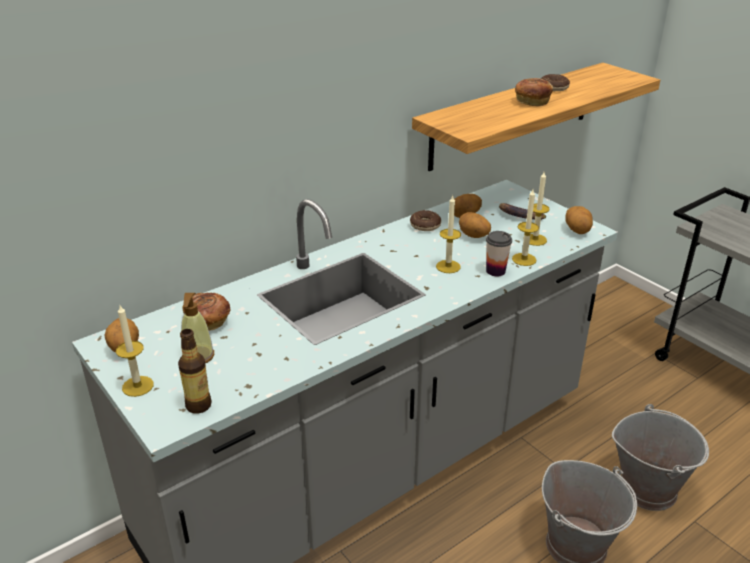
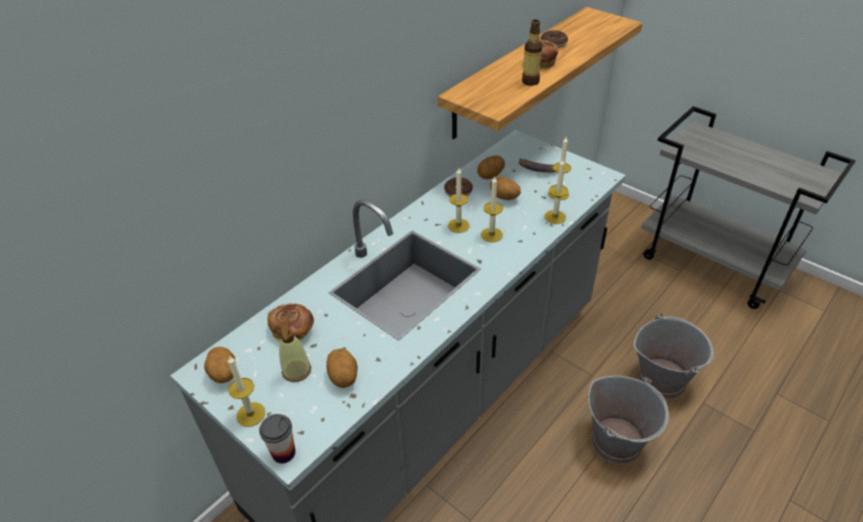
camera: 10 degrees left, 10 degrees up
bottle [178,329,212,414] -> bottle moved to [522,20,543,86]
cup [486,231,512,276] -> cup moved to [259,414,295,464]
potato [565,206,593,234] -> potato moved to [326,349,358,388]
none -> candle [448,168,470,233]

